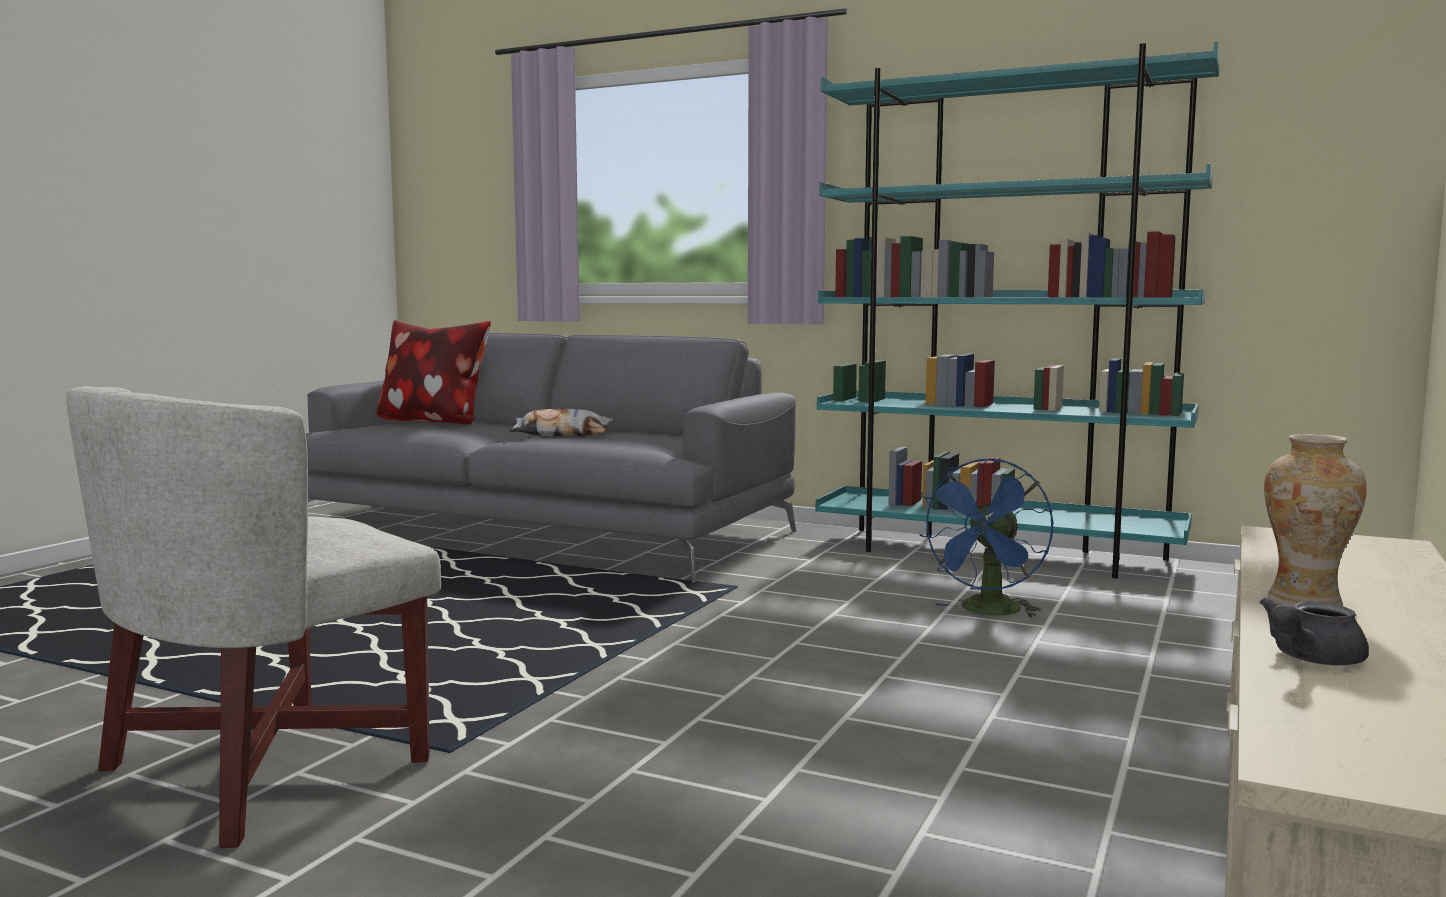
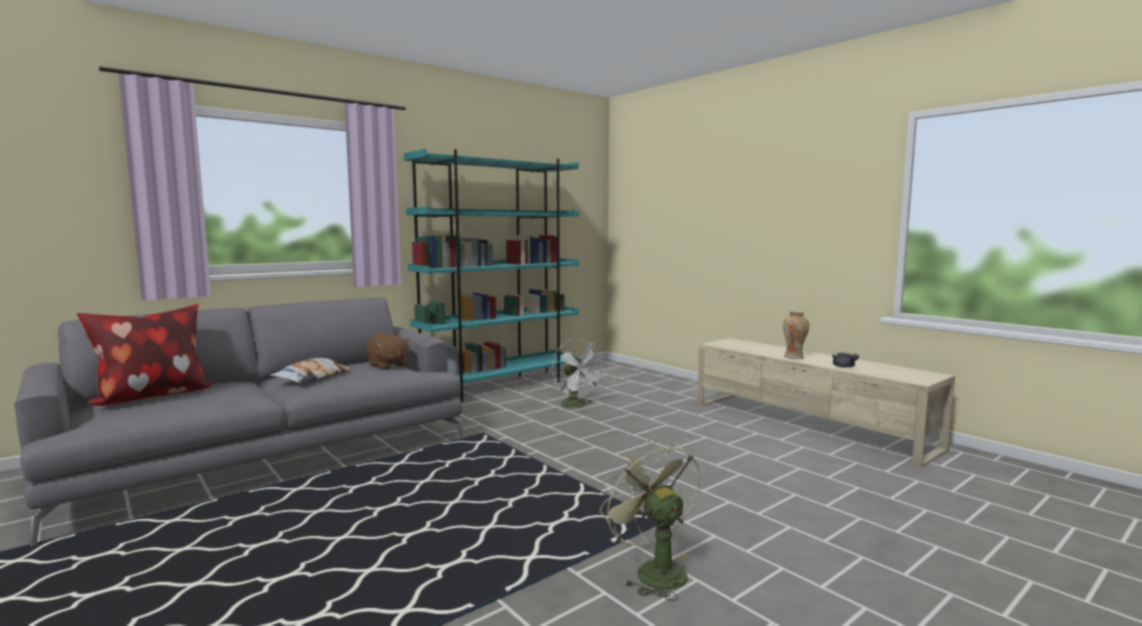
camera: 65 degrees left, 0 degrees up
white armchair [66,386,441,848] -> green fan [600,440,700,601]
blue fan [919,458,1053,618] -> white fan [552,339,606,410]
none -> brown plush toy [366,333,410,370]

